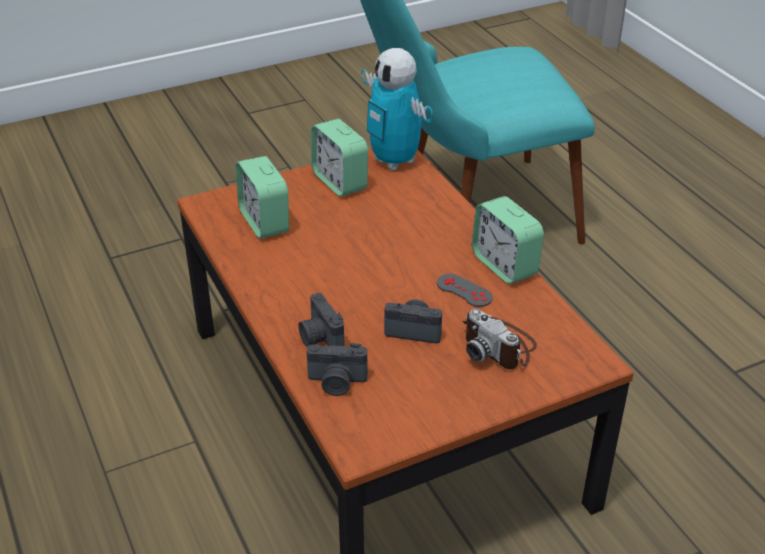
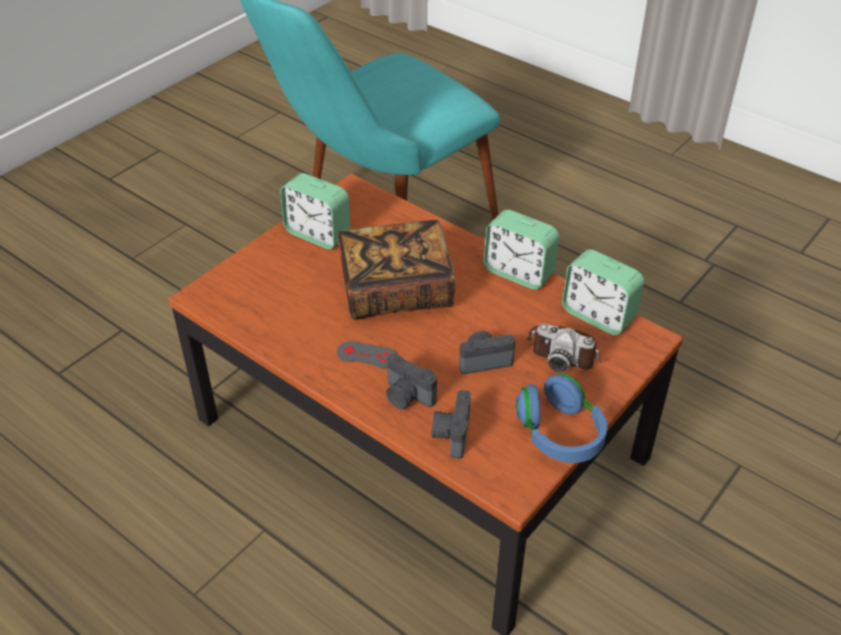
camera: 25 degrees left, 5 degrees up
alarm clock [236,156,289,239] -> alarm clock moved to [562,249,644,335]
camera [307,343,368,396] -> camera turned 120 degrees clockwise [432,390,471,459]
toy robot [361,48,433,171] -> none
grey game controller [437,274,493,307] -> grey game controller moved to [337,341,397,369]
none -> book [338,220,456,320]
none -> blue headphones [516,374,607,463]

